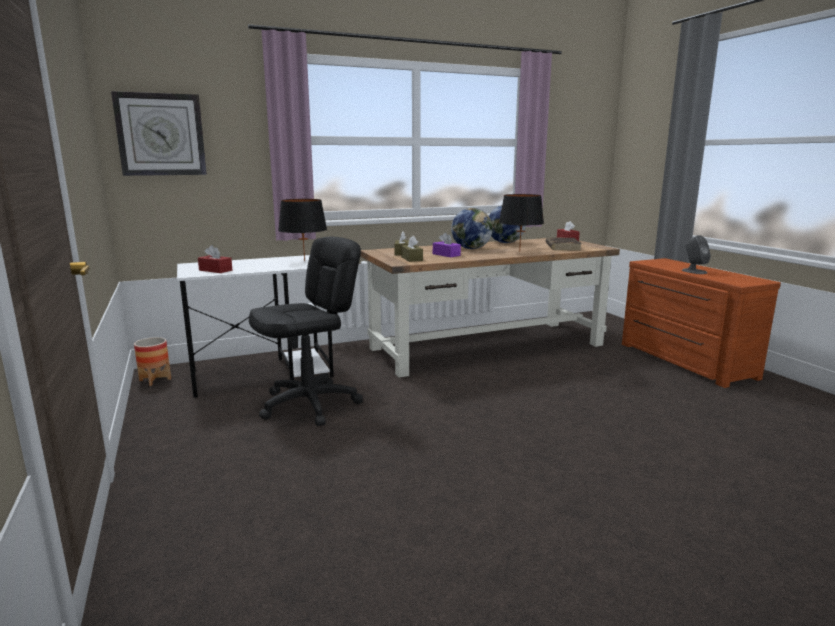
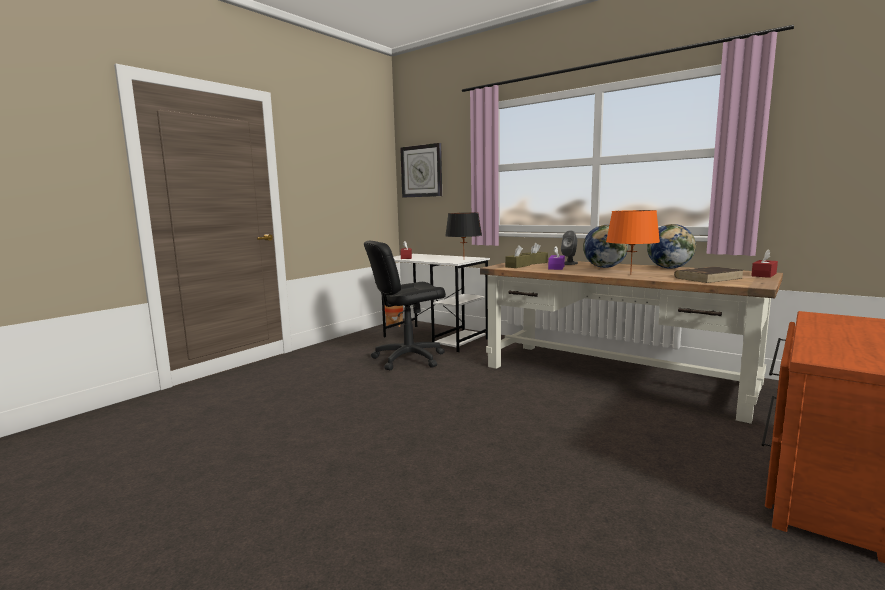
camera: 60 degrees right, 5 degrees down
black office chair [249,237,363,426] -> black office chair turned 135 degrees clockwise [364,241,446,370]
black table lamp [499,194,544,252] -> orange table lamp [606,210,660,275]
grey speaker [682,235,711,274] -> grey speaker moved to [561,231,578,265]

